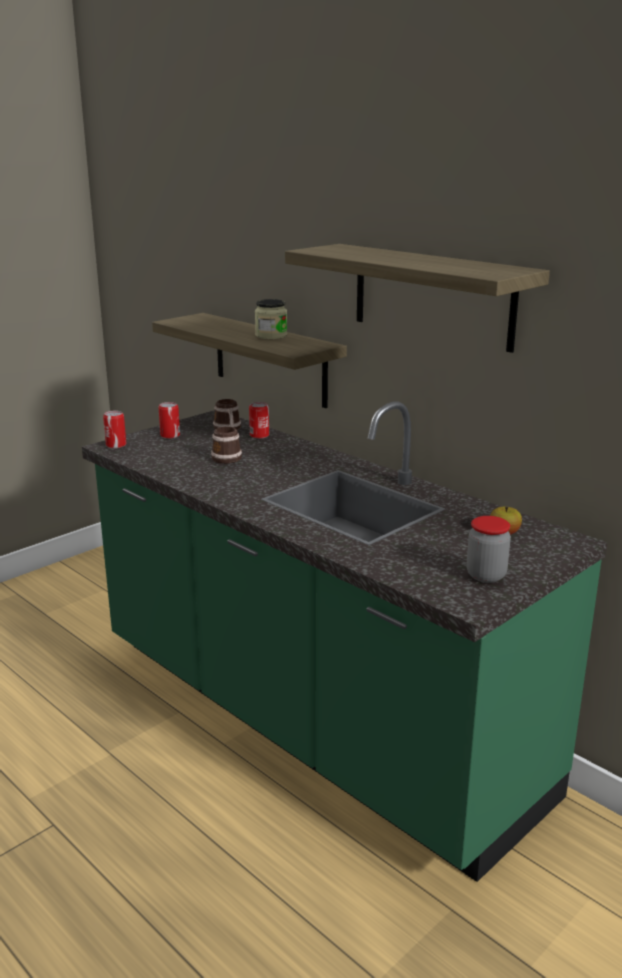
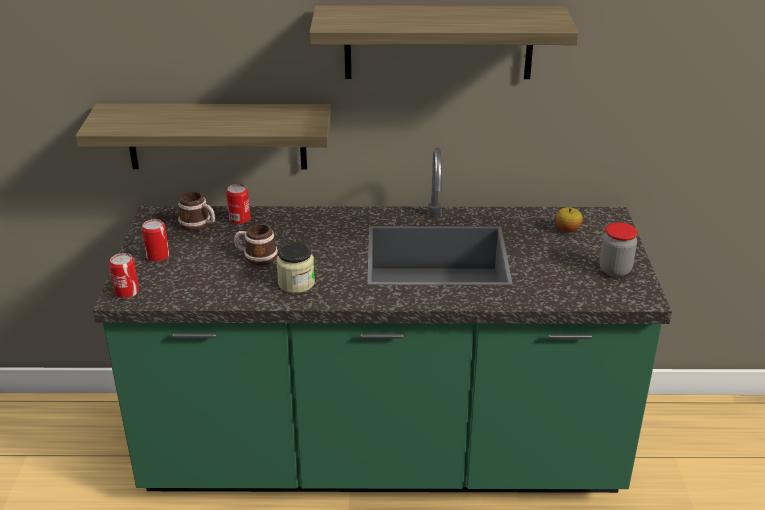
camera: 45 degrees left, 10 degrees up
jar [255,299,287,339] -> jar moved to [276,242,315,293]

